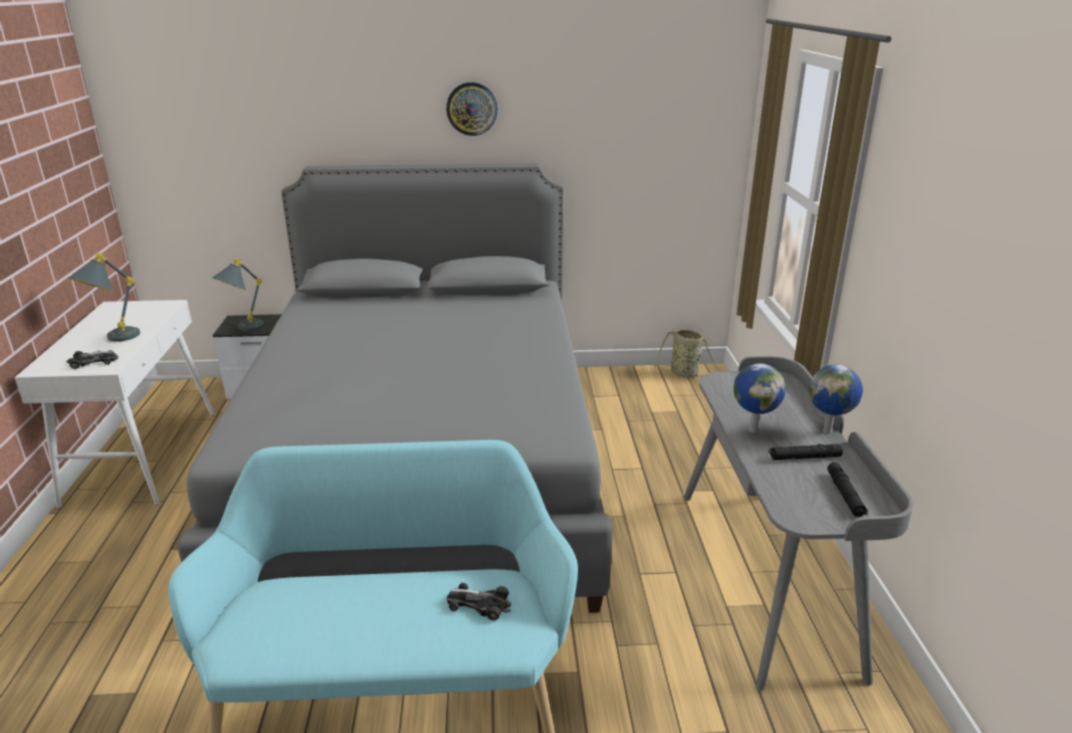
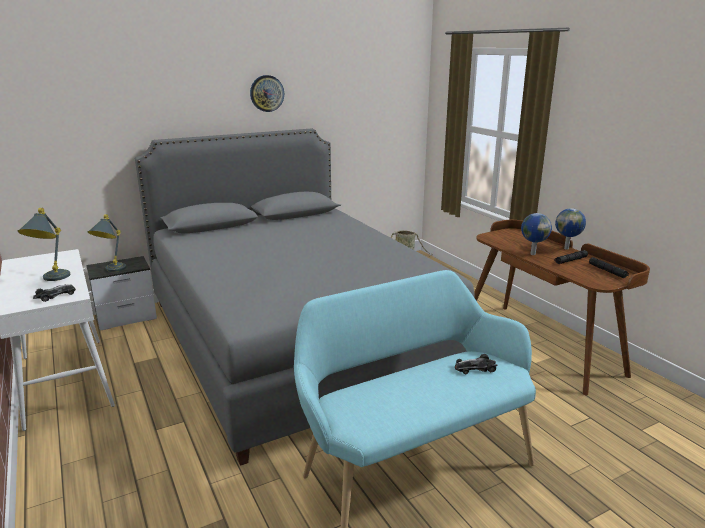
camera: 25 degrees left, 5 degrees down
grey desk [683,356,914,691] -> brown desk [474,220,650,395]

